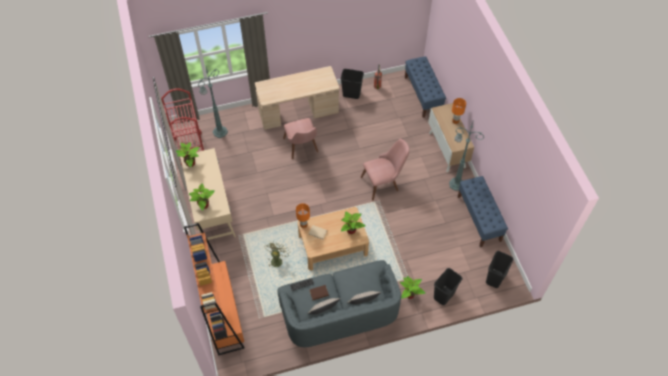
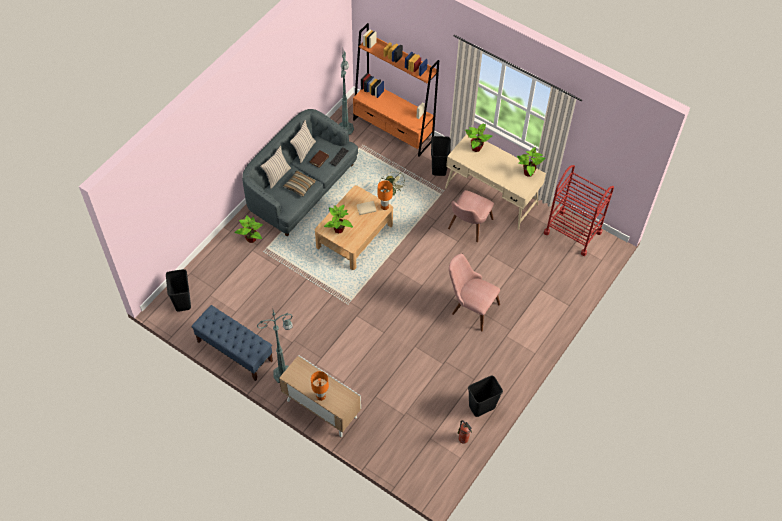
camera: 140 degrees right, 0 degrees up
green floor lamp [198,67,228,138] -> green floor lamp moved to [339,51,354,135]
beige desk [255,66,339,130] -> none
pink chair [361,139,409,201] -> pink chair moved to [448,190,494,242]
blue bench [405,56,446,118] -> none
black trash can [434,268,462,305] -> black trash can moved to [431,136,451,176]
none -> pillow [283,170,316,197]

